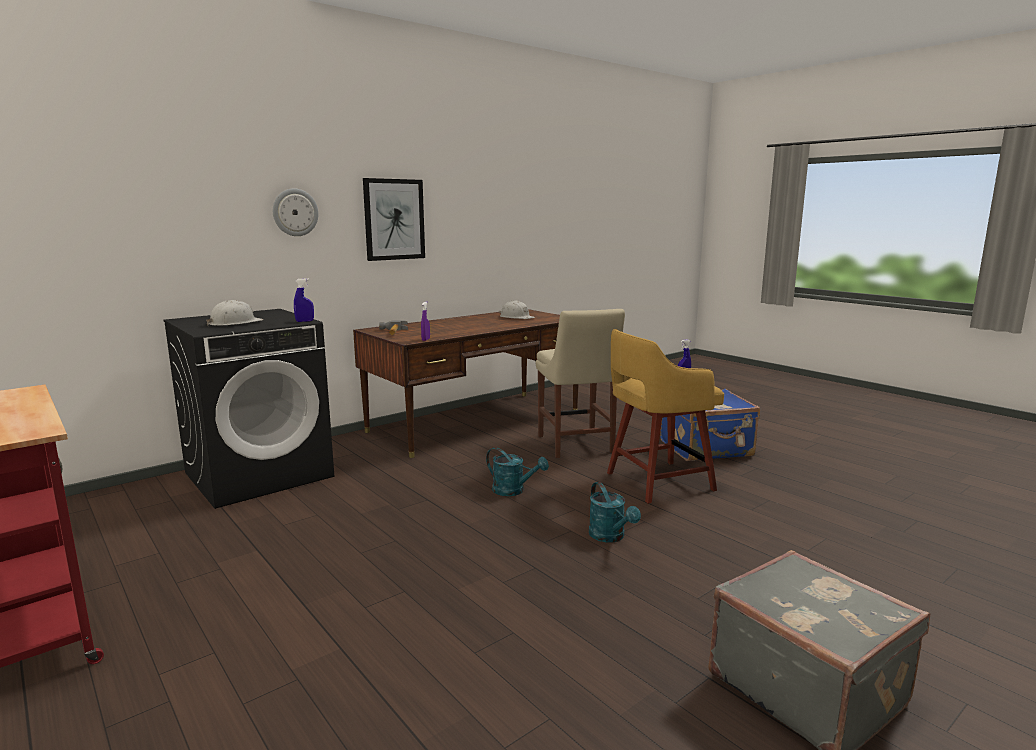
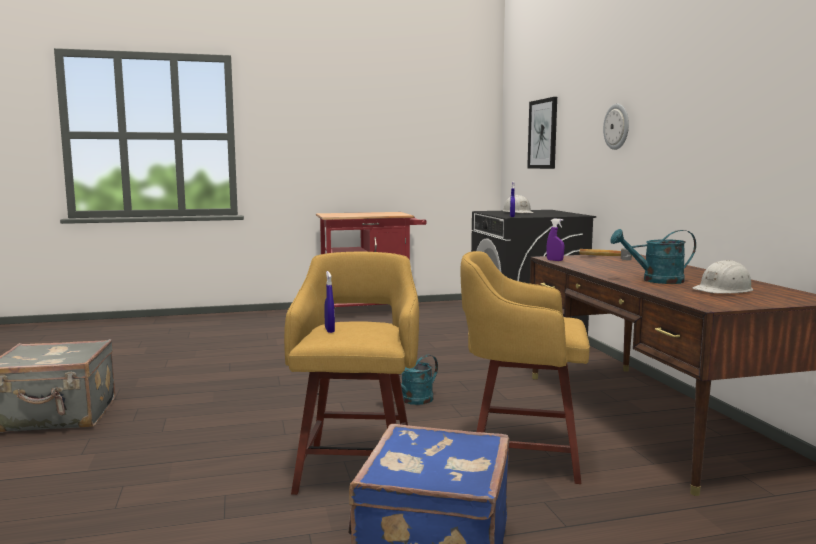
camera: 115 degrees right, 5 degrees down
picture [363,178,425,261] -> picture moved to [527,97,557,169]
beige chair [536,309,625,458] -> yellow stool [461,251,590,484]
turquoise watering can [589,482,641,542] -> turquoise watering can moved to [610,229,696,284]

